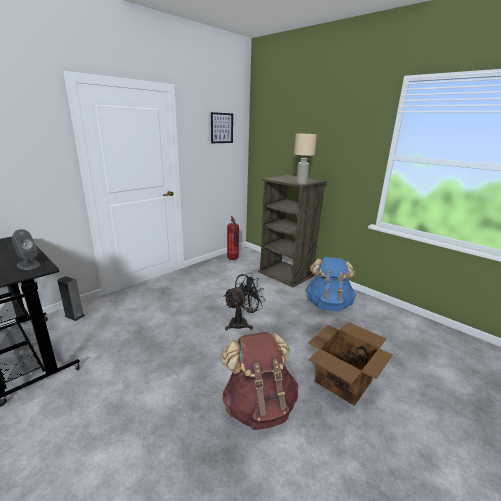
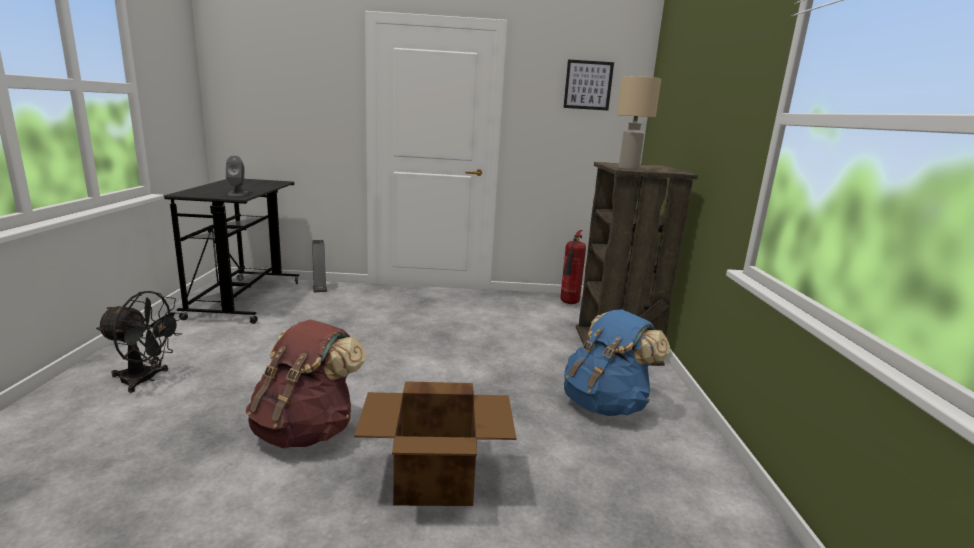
camera: 45 degrees right, 5 degrees down
black fan [224,273,266,331] -> black fan moved to [96,291,184,393]

